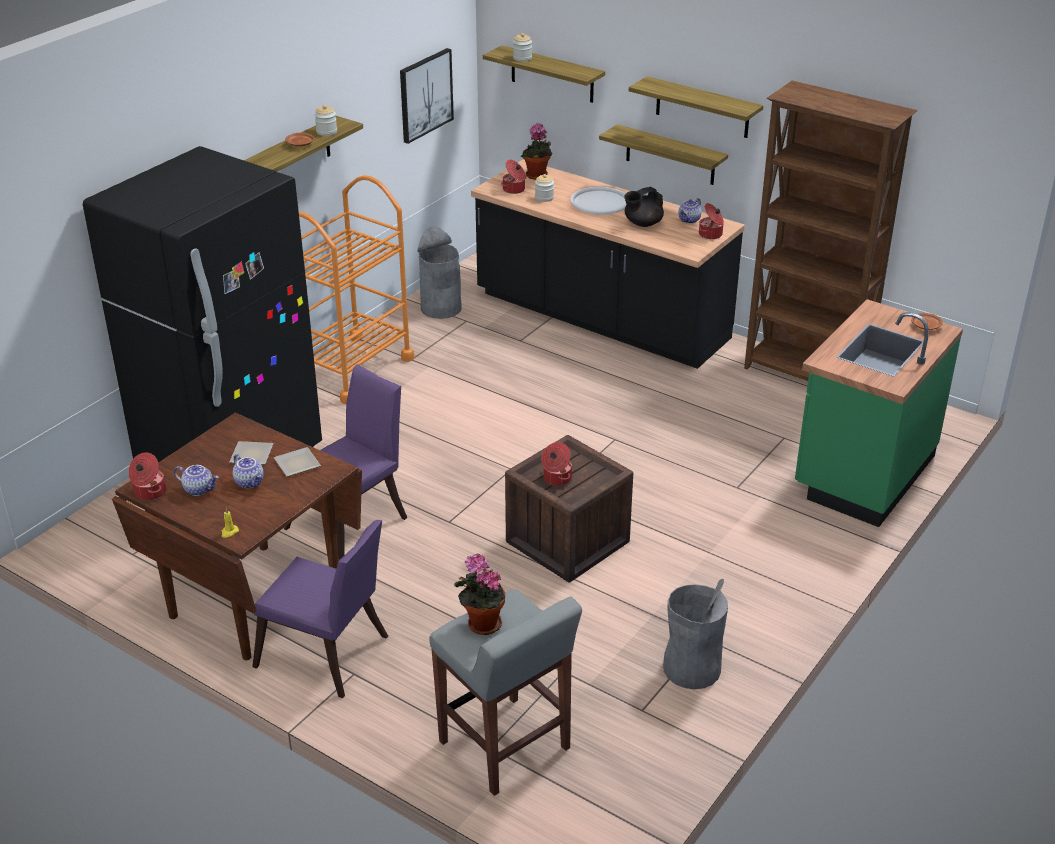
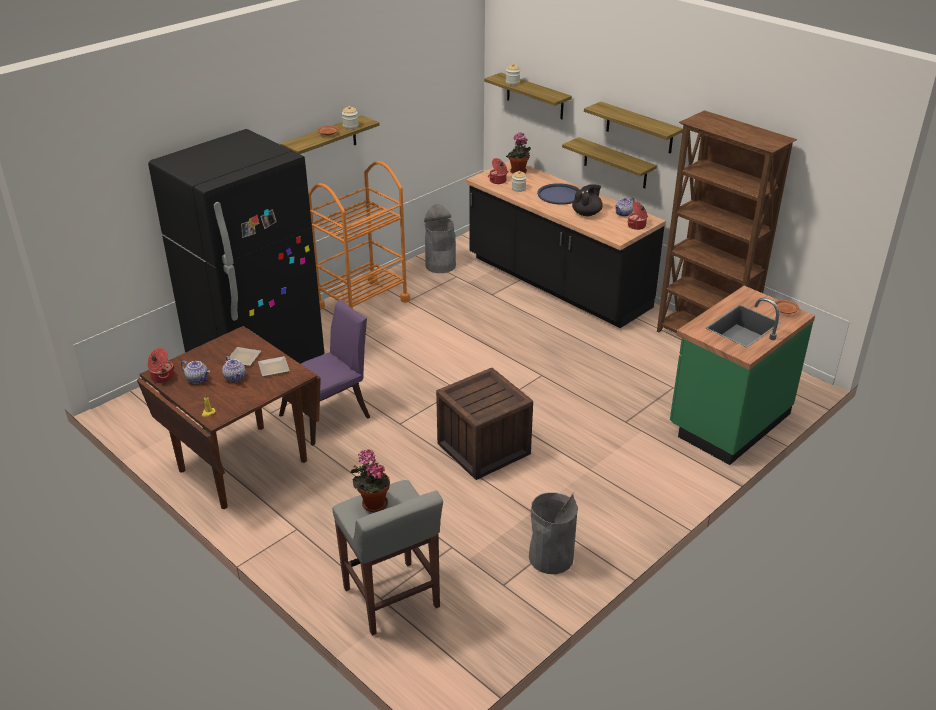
camera: 10 degrees right, 0 degrees up
purple chair [252,520,388,698] -> none
picture [400,48,454,144] -> none
cooking pot [542,442,572,486] -> none
white tray [571,187,626,215] -> blue tray [537,183,580,205]
black teapot [624,187,664,227] -> black teapot turned 150 degrees clockwise [572,184,603,216]

